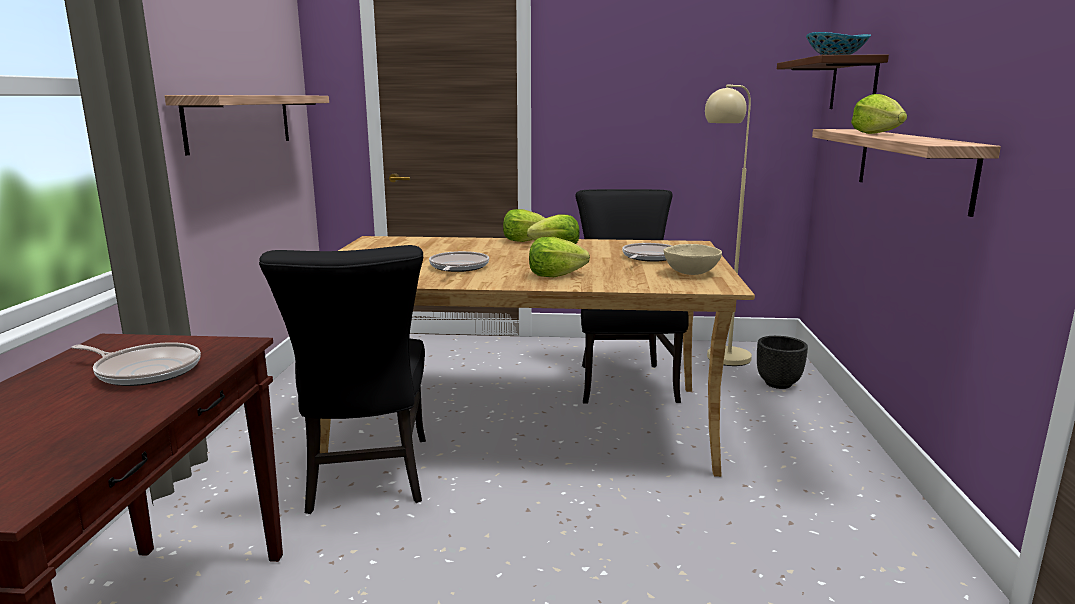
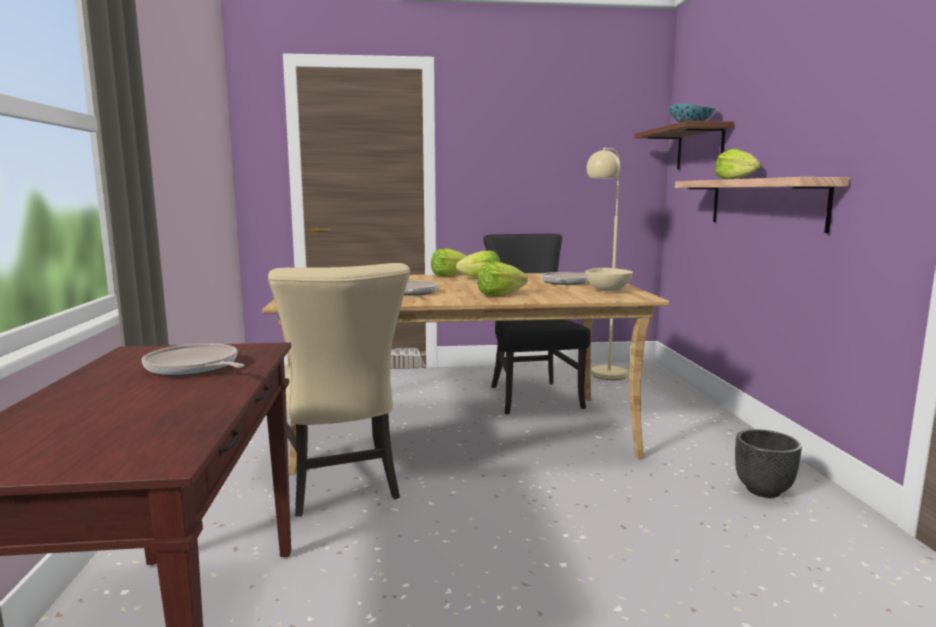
camera: 10 degrees left, 5 degrees down
frying pan [72,342,201,386] -> frying pan turned 150 degrees counterclockwise [142,343,244,376]
shelf [165,95,329,155] -> none
black chair [259,245,426,514] -> beige chair [268,263,410,517]
black planter [757,336,808,389] -> black planter moved to [735,429,802,498]

